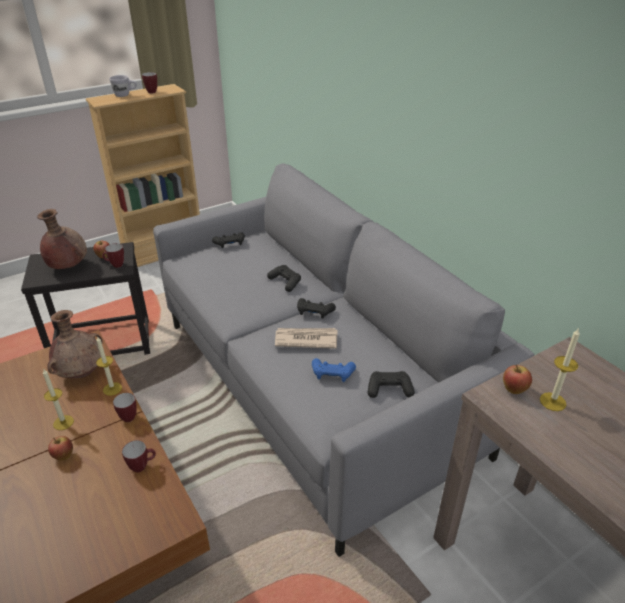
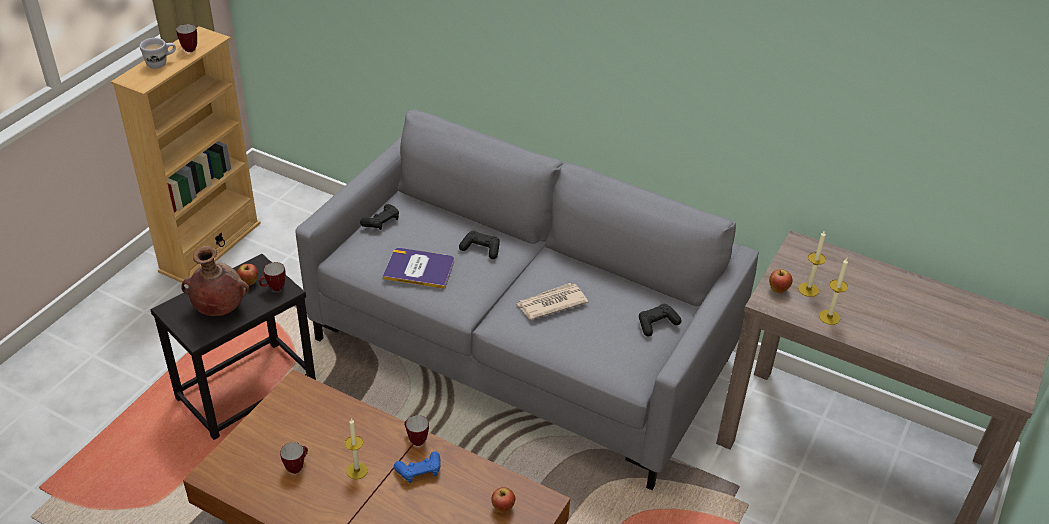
camera: 30 degrees left, 5 degrees up
brown vase [47,310,102,378] -> none
apple [48,436,73,461] -> apple moved to [491,487,515,513]
candle [96,336,122,396] -> candle moved to [819,258,848,325]
mug [122,440,156,473] -> mug moved to [280,442,308,474]
black game controller [297,298,336,319] -> none
blue game controller [312,358,356,382] -> blue game controller moved to [394,451,440,483]
none -> book [383,248,454,289]

